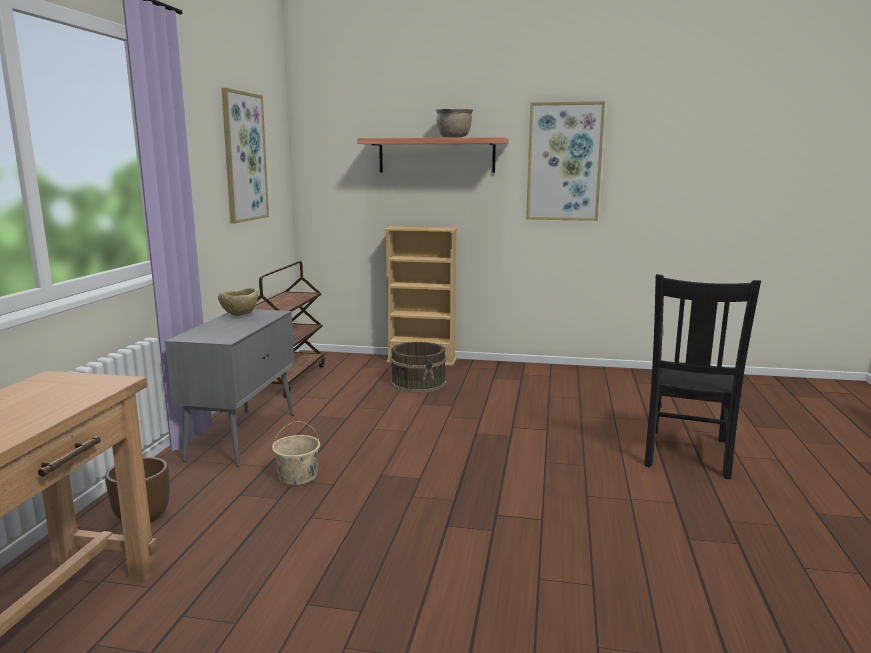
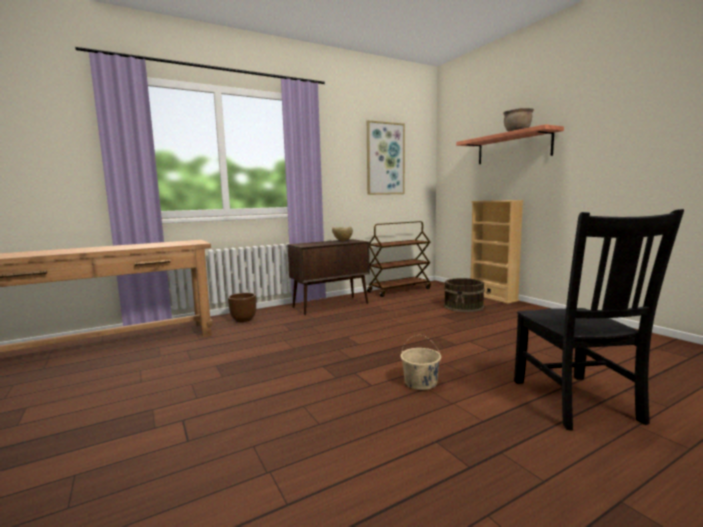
camera: 50 degrees right, 5 degrees down
grey cabinet [165,309,294,467] -> brown cabinet [287,239,370,315]
beige bucket [272,421,320,485] -> beige bucket moved to [401,335,441,390]
picture [526,101,605,221] -> none
black chair [644,274,761,479] -> black chair turned 75 degrees counterclockwise [514,209,684,431]

